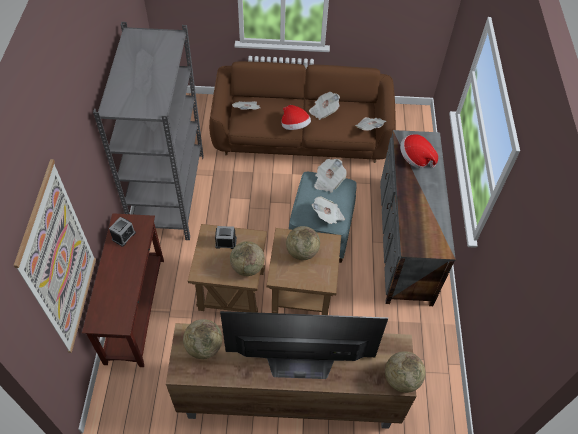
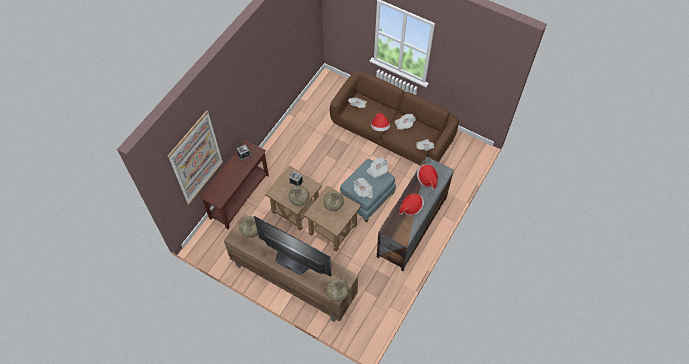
camera: 30 degrees right, 5 degrees up
grey bookcase [93,22,204,240] -> none
none -> hat [399,193,424,216]

